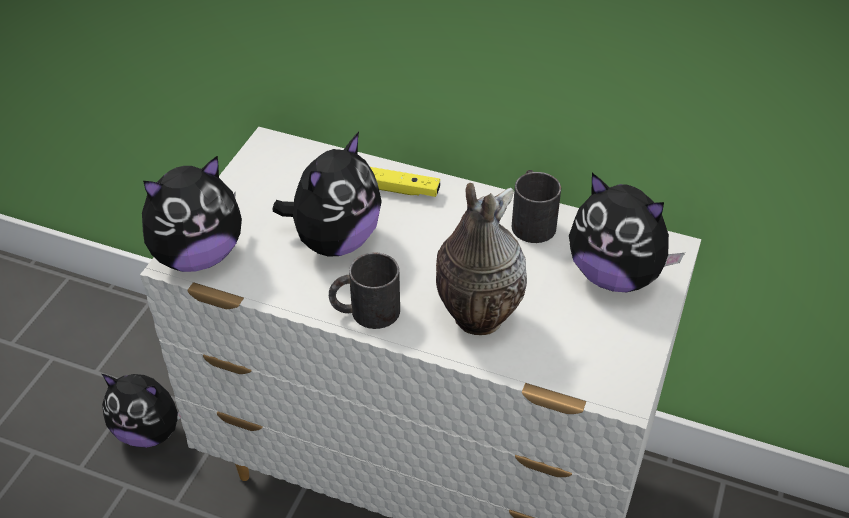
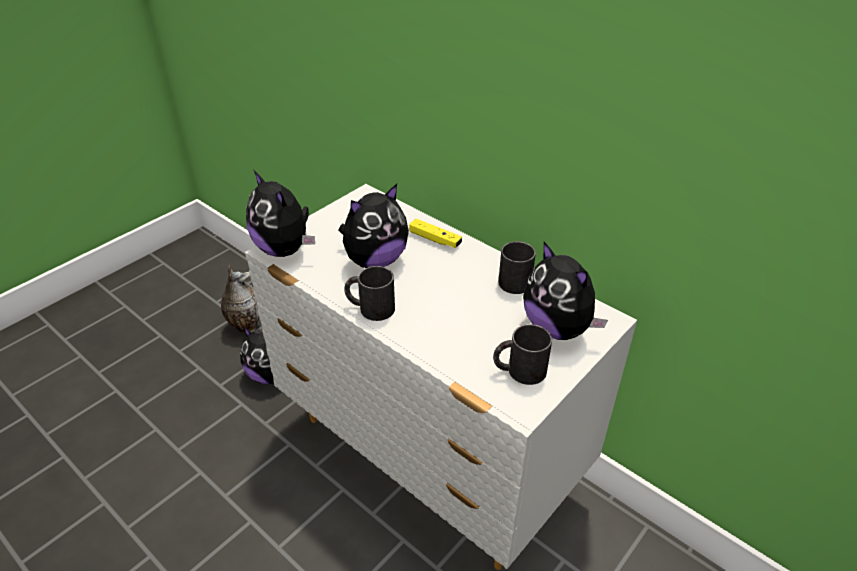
camera: 20 degrees right, 5 degrees down
plush toy [142,155,242,272] -> plush toy turned 60 degrees clockwise [246,170,315,257]
vase [436,183,527,335] -> vase moved to [221,264,259,334]
none -> black mug [493,324,552,385]

